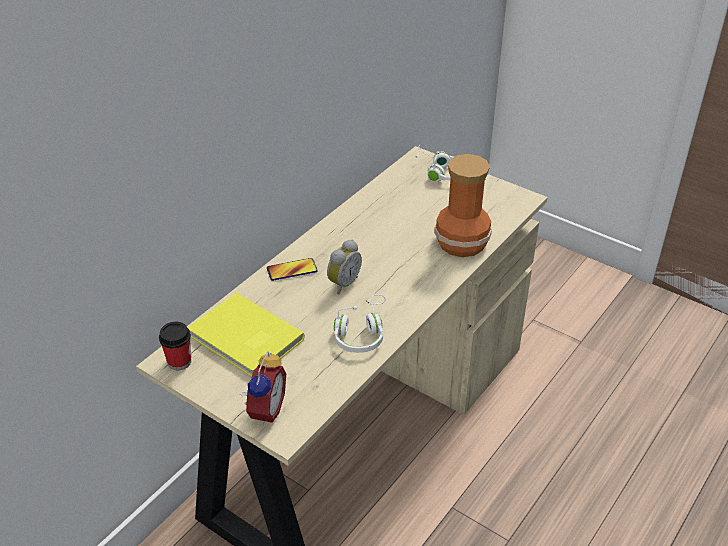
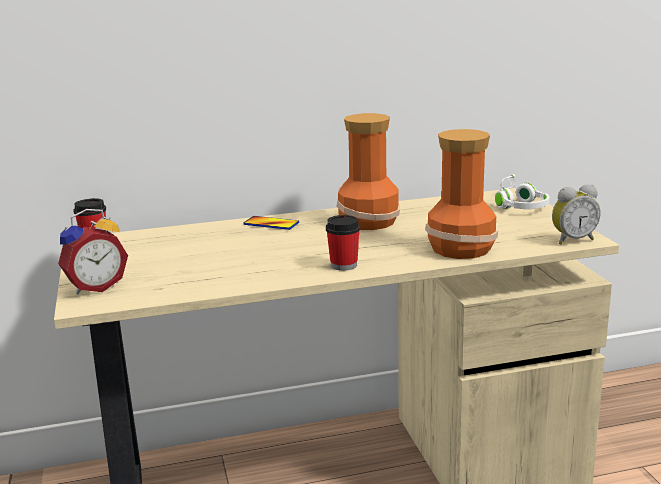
camera: 40 degrees right, 20 degrees down
yellow book [188,292,305,377] -> none
alarm clock [327,239,362,294] -> alarm clock moved to [552,185,601,245]
white headphones [334,294,386,353] -> none
none -> cup [326,215,360,271]
none -> vase [337,113,400,230]

